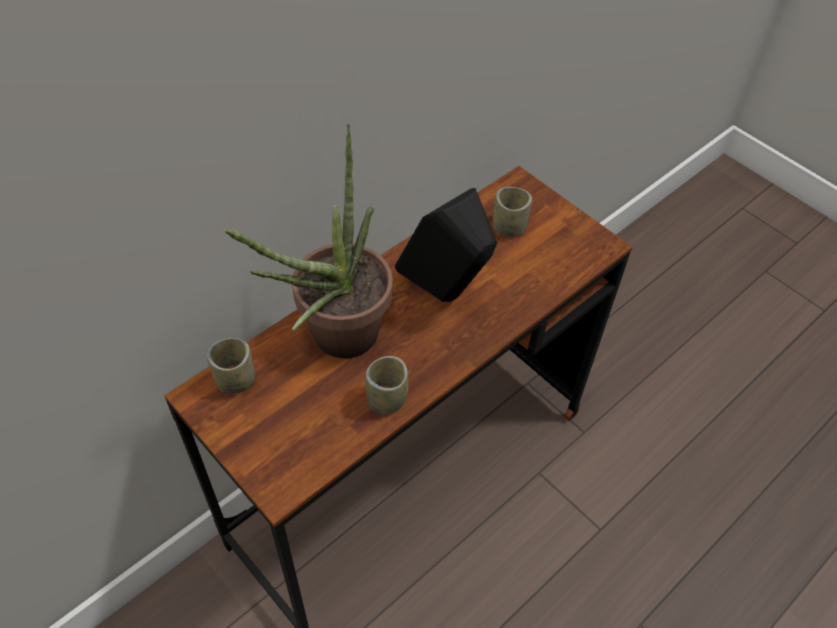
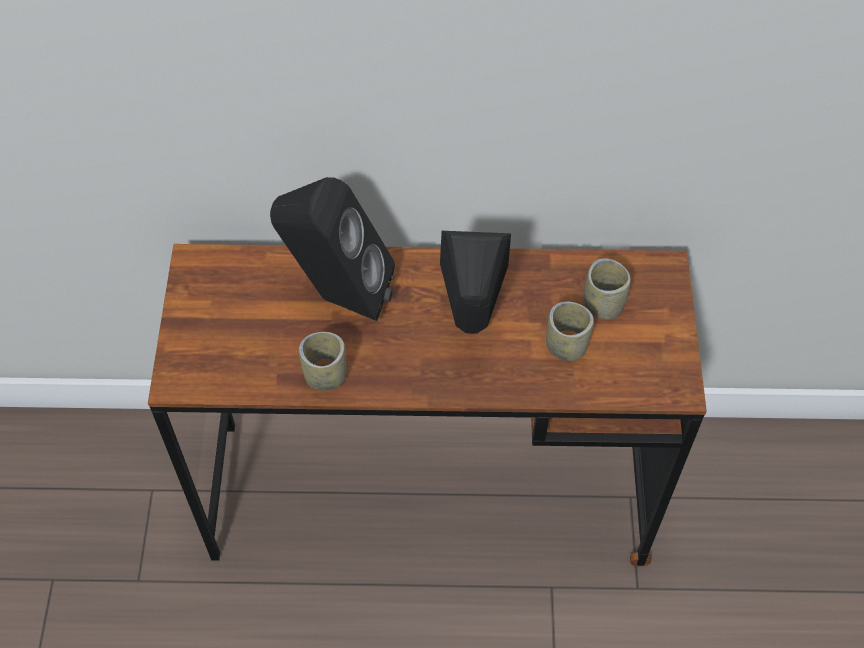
camera: 45 degrees right, 5 degrees up
cup [207,338,255,394] -> cup moved to [546,302,594,361]
potted plant [223,124,393,358] -> black speaker [270,177,395,321]

